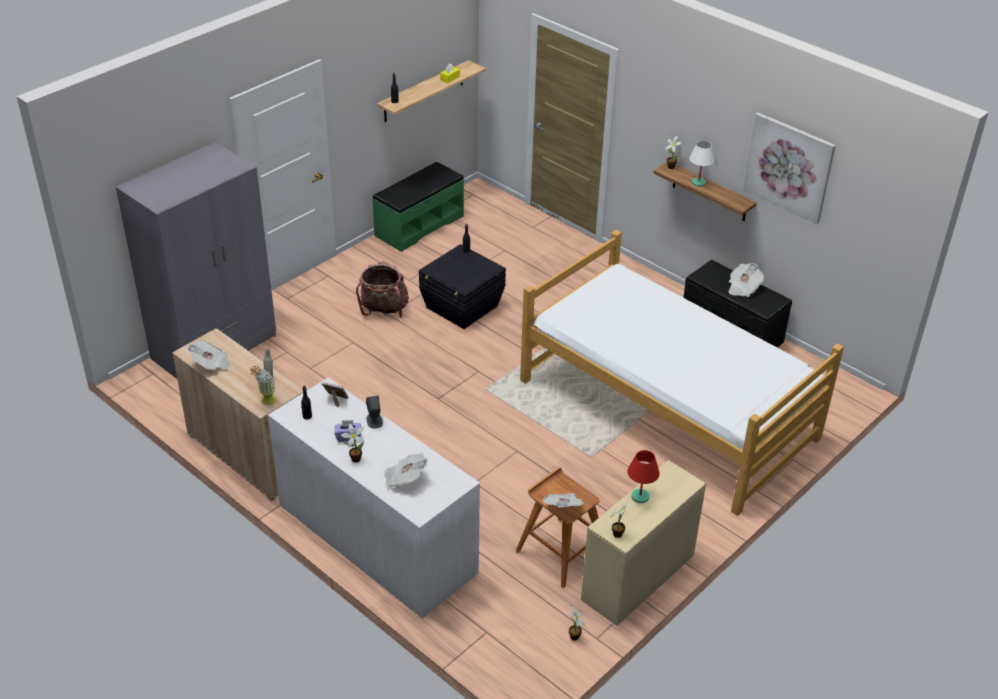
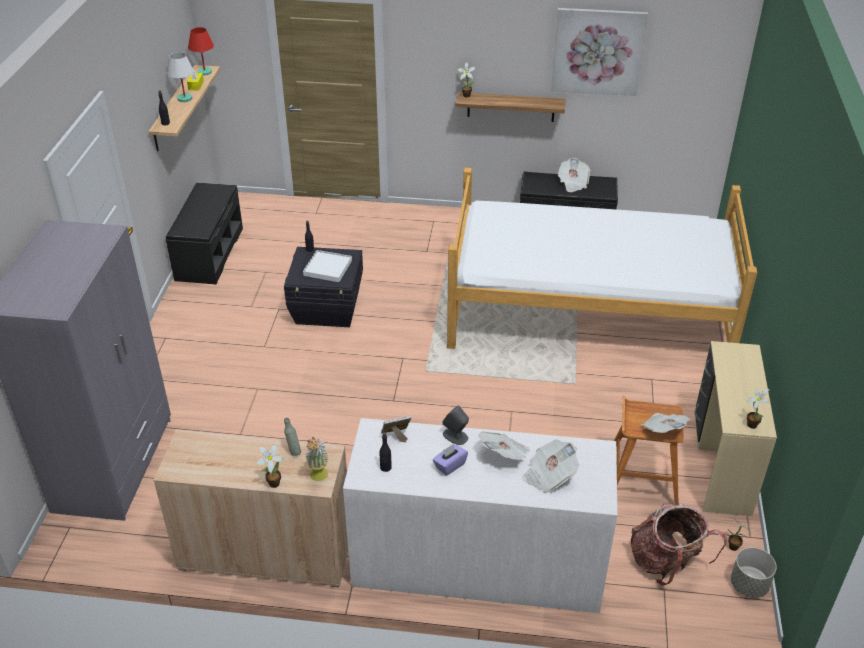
camera: 35 degrees left, 0 degrees up
newspaper [187,340,231,370] -> newspaper moved to [478,431,530,461]
potted plant [341,424,365,463] -> potted plant moved to [256,444,284,488]
backpack [356,261,409,318] -> backpack moved to [631,503,727,586]
green bench [372,162,464,252] -> black bench [166,183,243,284]
red table lamp [627,450,660,503] -> red table lamp moved to [188,27,214,76]
white table lamp [689,141,715,187] -> white table lamp moved to [167,52,194,102]
none -> white tray [303,250,352,282]
none -> grey planter [731,547,777,598]

